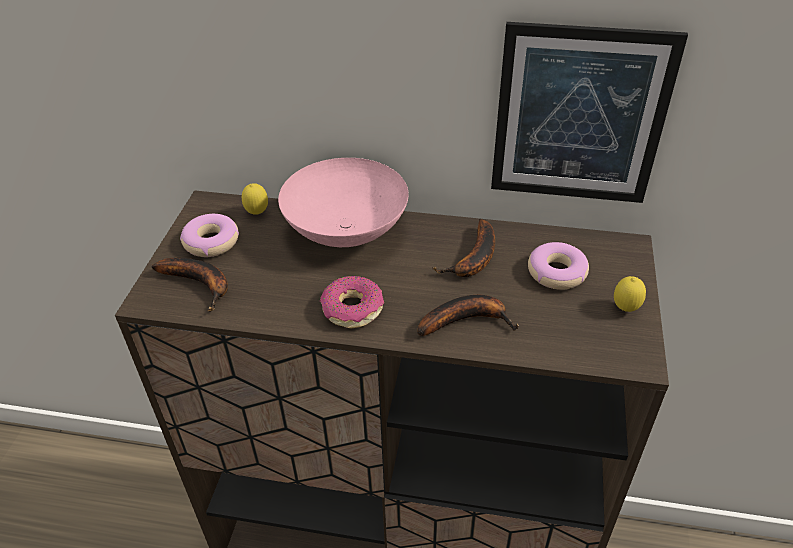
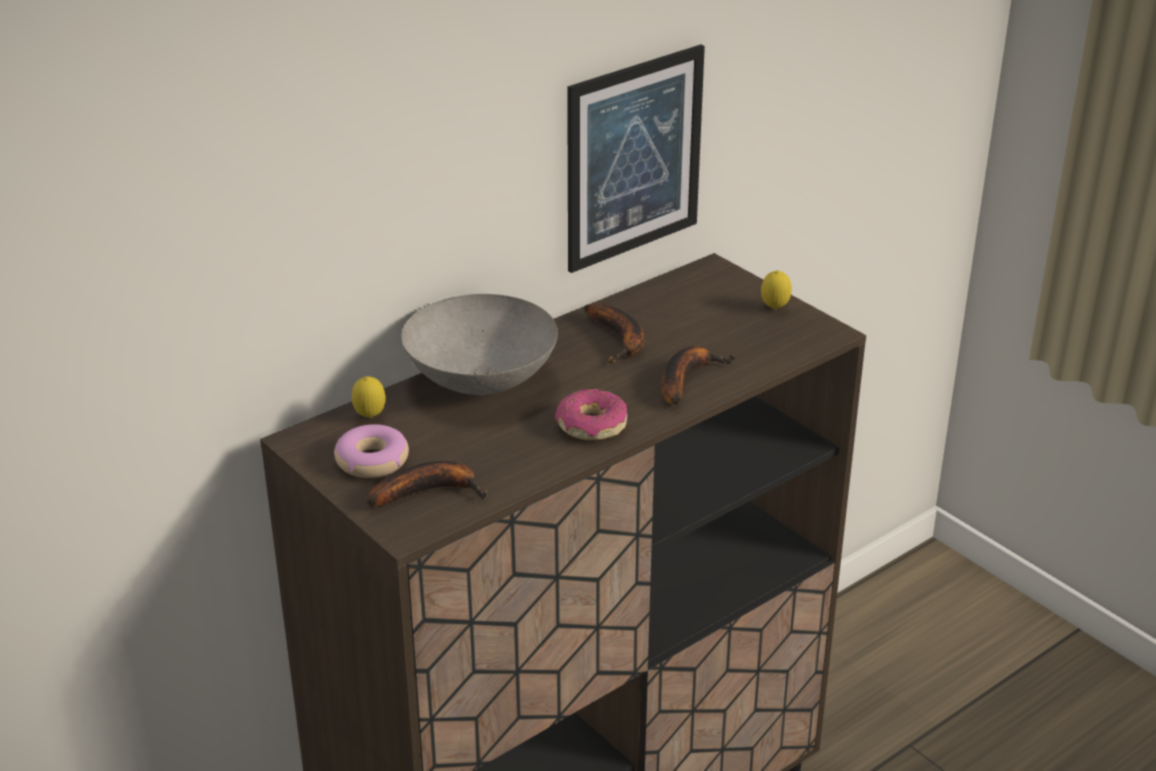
camera: 50 degrees left, 10 degrees down
pink bowl [278,158,408,247] -> grey bowl [401,294,558,395]
donut [528,242,589,290] -> none

